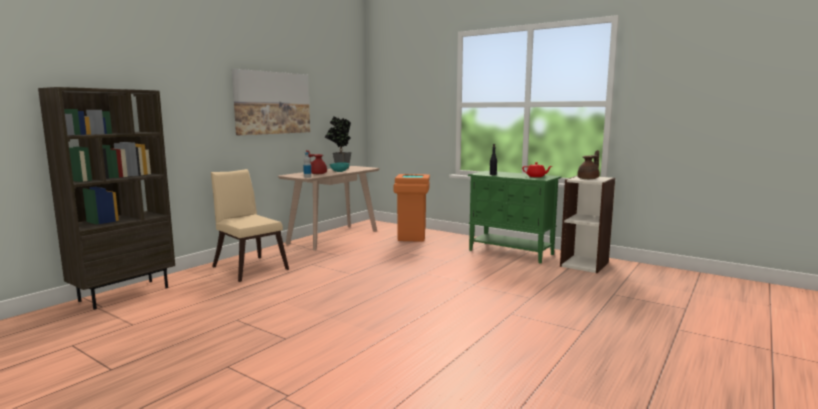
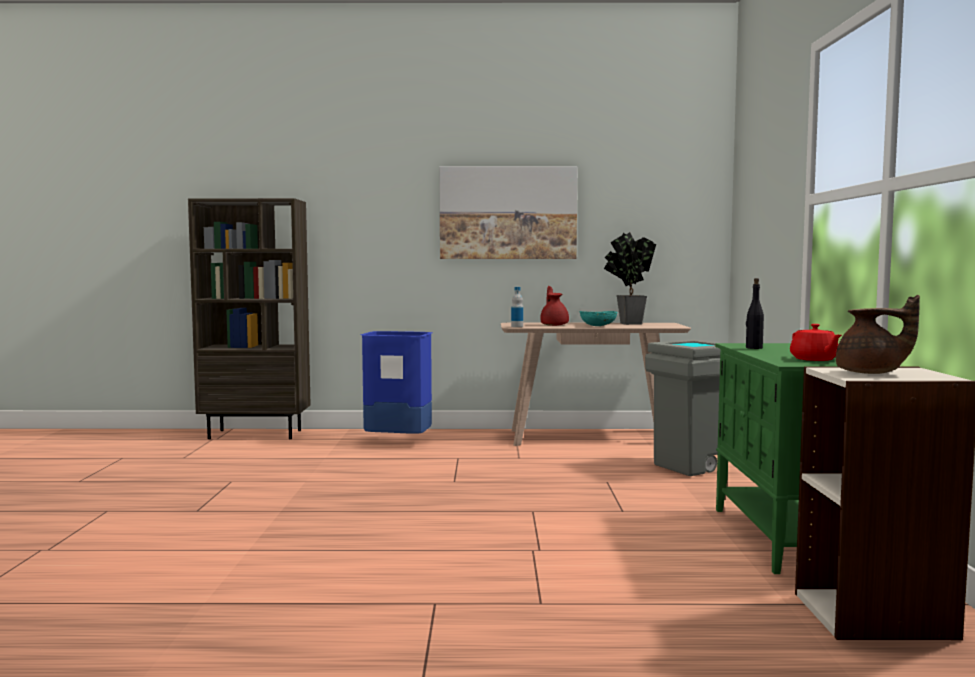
camera: 55 degrees right, 5 degrees down
beige chair [211,169,289,282] -> blue trash can [360,331,432,434]
orange trash can [393,174,430,242] -> grey trash can [645,340,720,476]

